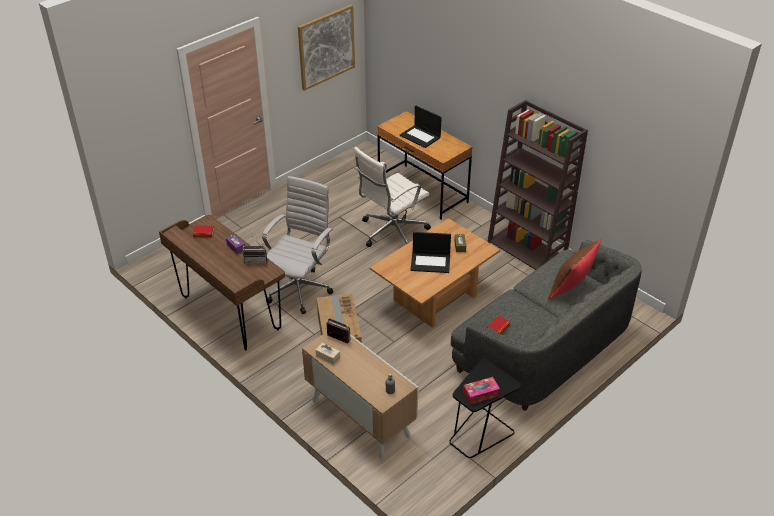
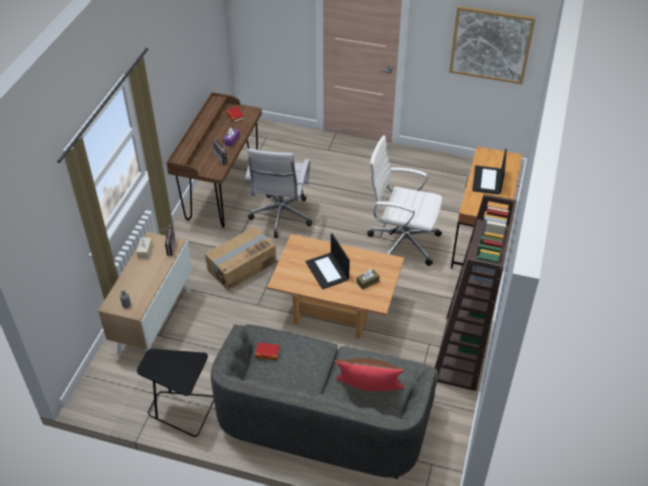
camera: 60 degrees right, 5 degrees up
white office chair [262,176,333,314] -> white office chair turned 105 degrees clockwise [245,148,312,238]
tissue box [463,377,500,404] -> none

